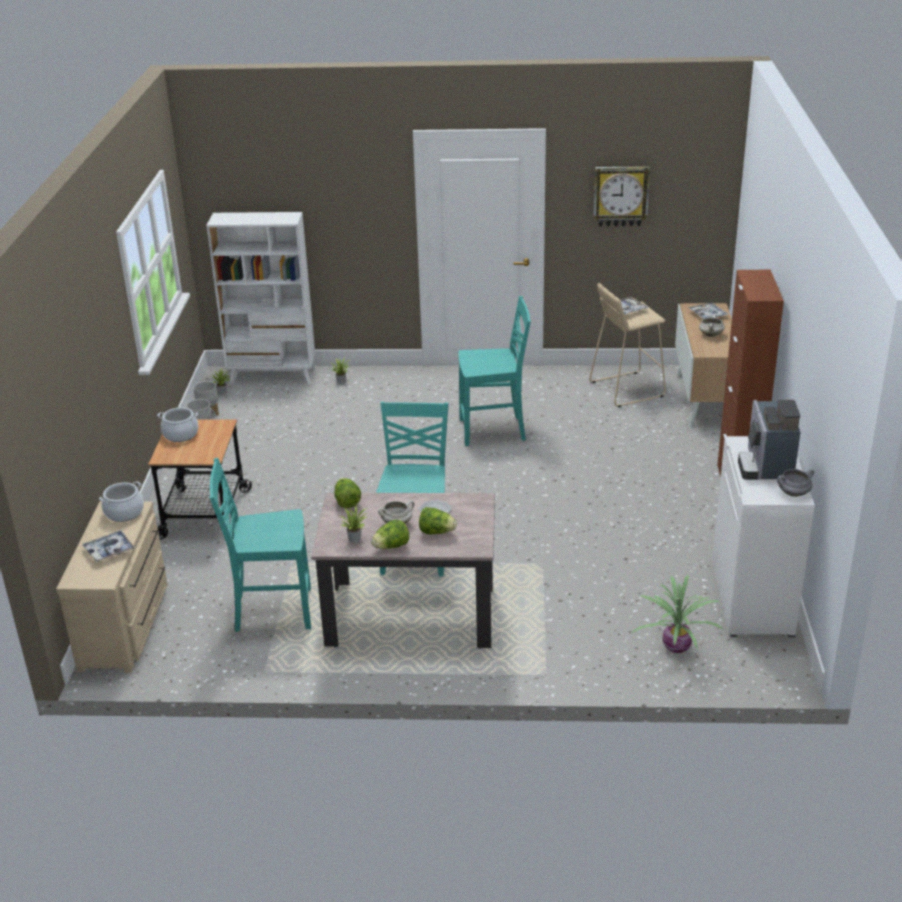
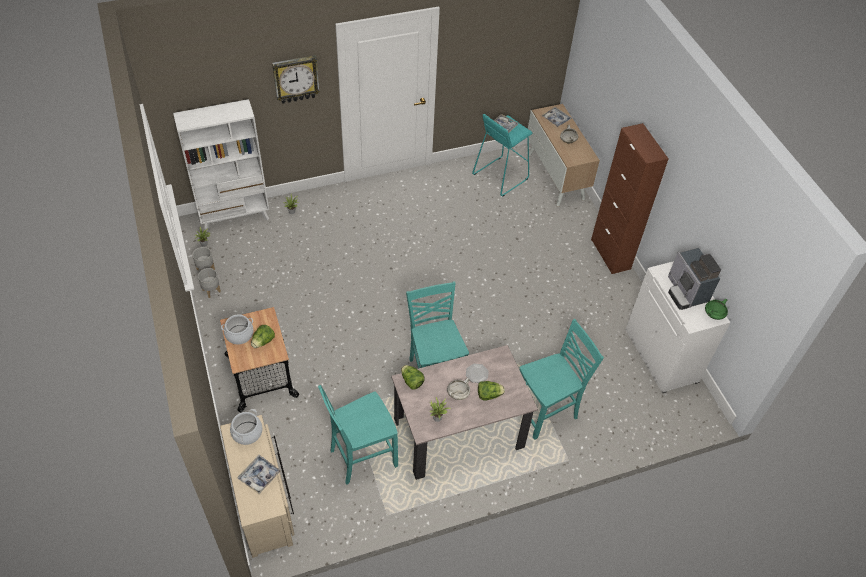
camera: 25 degrees left, 20 degrees up
lettuce [371,520,409,549] -> lettuce moved to [251,325,275,348]
turquoise chair [459,296,531,446] -> turquoise chair moved to [520,319,604,440]
beige stool [589,283,666,407] -> turquoise stool [472,114,532,196]
wall clock [593,166,650,226] -> wall clock moved to [272,55,320,104]
potted plant [632,575,723,653] -> none
grey cooking pot [777,469,814,497] -> green cooking pot [705,299,728,320]

